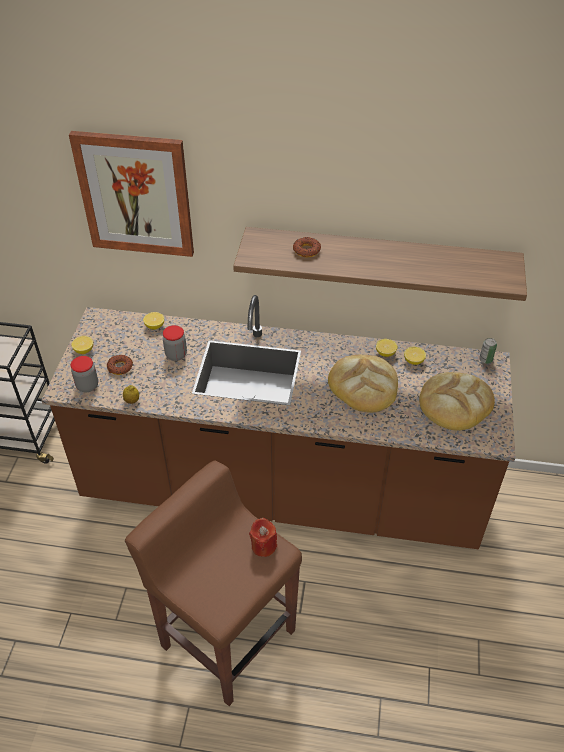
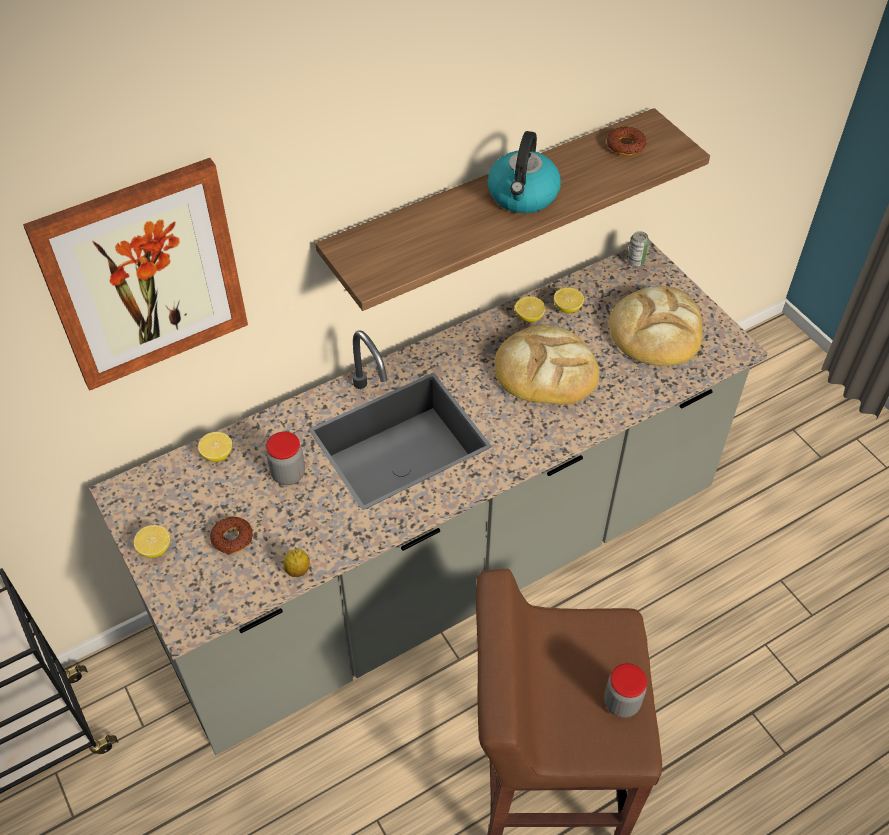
camera: 40 degrees left, 5 degrees up
brown counter [41,295,516,549] -> grey counter [89,240,768,755]
jar [71,356,98,392] -> jar moved to [604,663,647,718]
red candle [249,518,277,557] -> none
donut [293,237,321,257] -> donut moved to [607,127,646,156]
none -> kettle [488,131,561,213]

